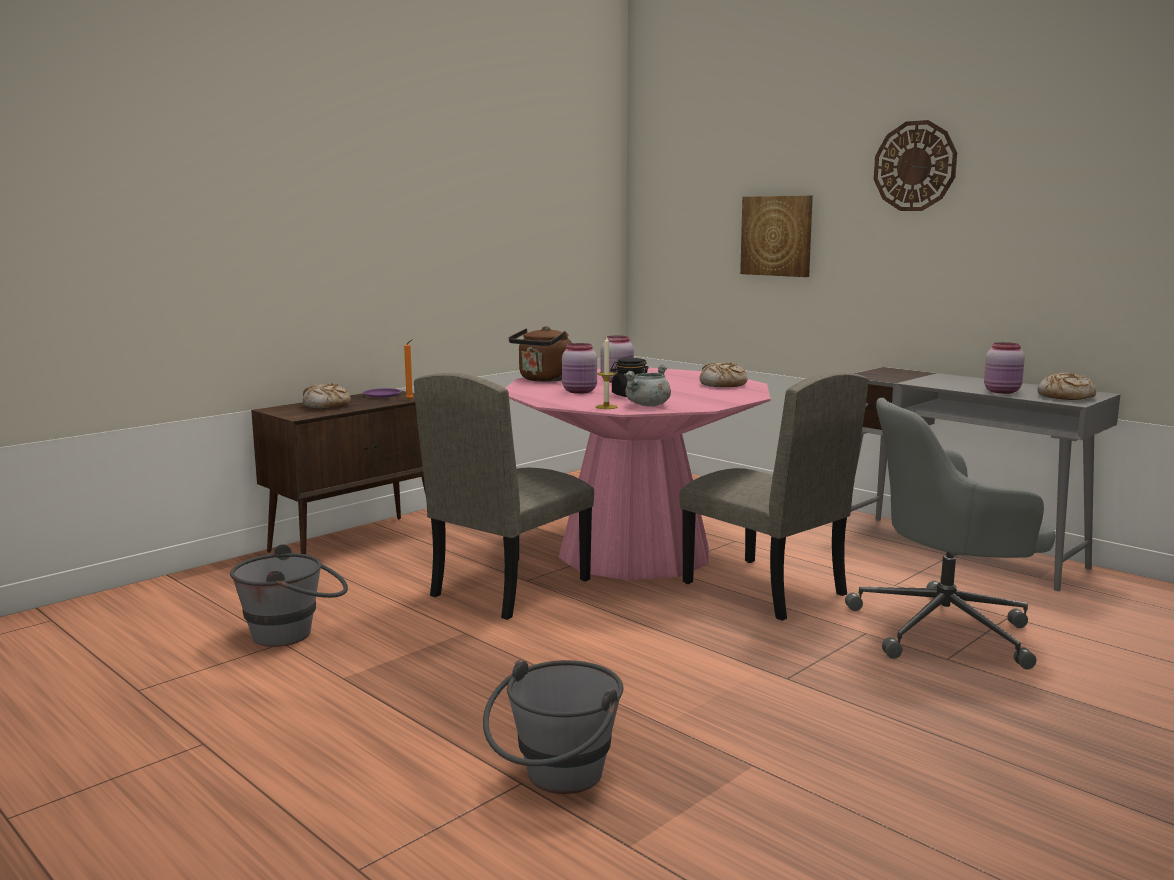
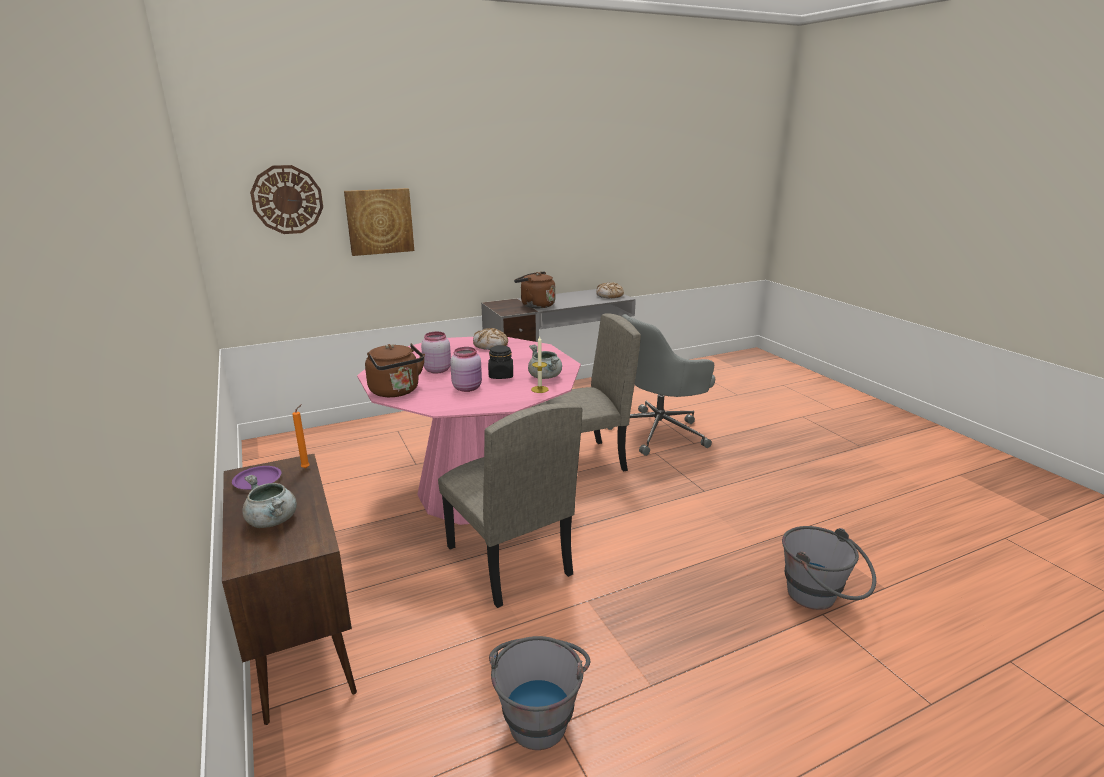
camera: 70 degrees left, 10 degrees up
bread [303,383,351,409] -> grey cooking pot [242,475,297,528]
grey office chair [845,398,1056,669] -> grey office chair turned 45 degrees clockwise [608,314,715,456]
wall clock [874,120,957,211] -> wall clock moved to [250,165,323,234]
pink jar [984,342,1025,394] -> none
none -> brown kettle [514,271,555,308]

